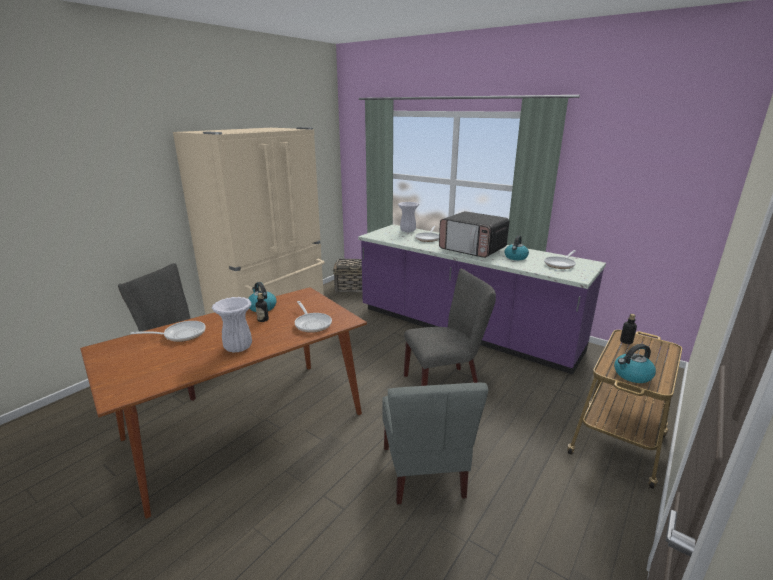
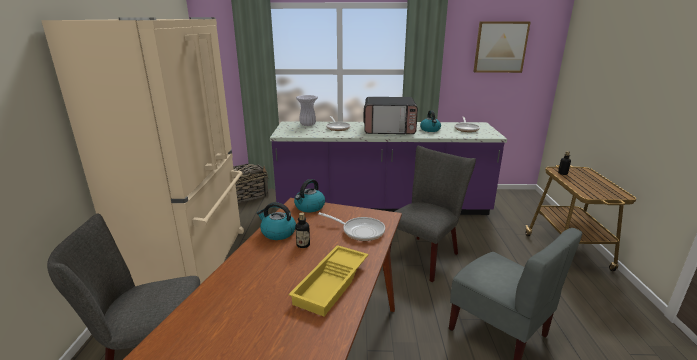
camera: 35 degrees left, 0 degrees up
frying pan [130,321,206,342] -> none
white vase [212,297,252,352] -> yellow tray [289,245,369,317]
kettle [614,344,656,383] -> kettle moved to [294,179,325,212]
none -> picture [473,22,531,73]

